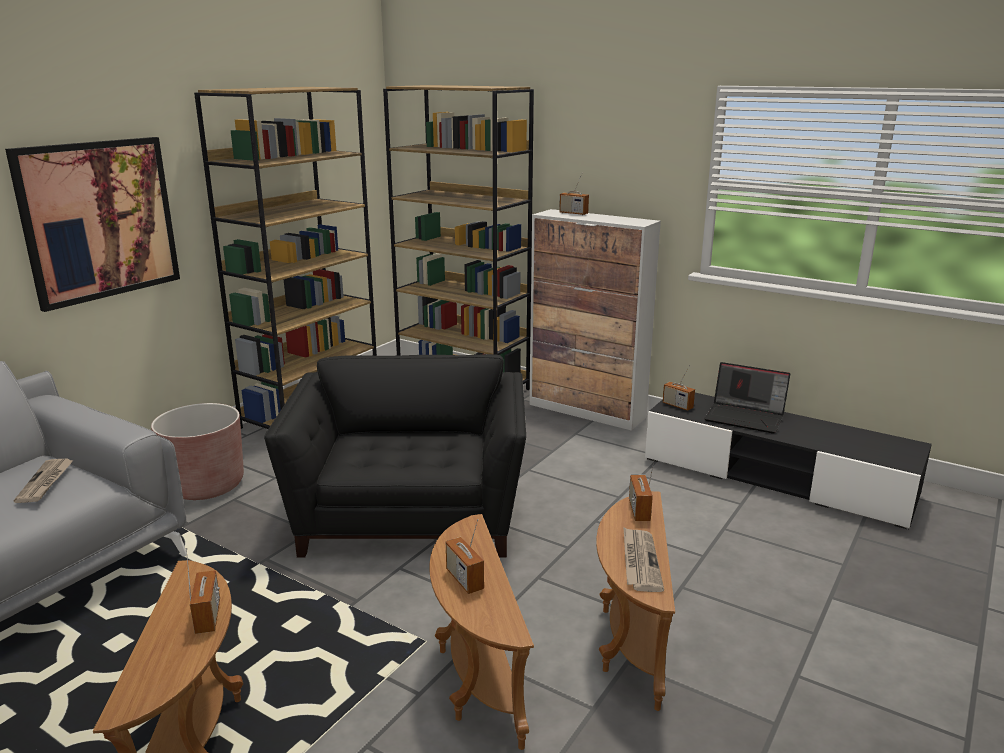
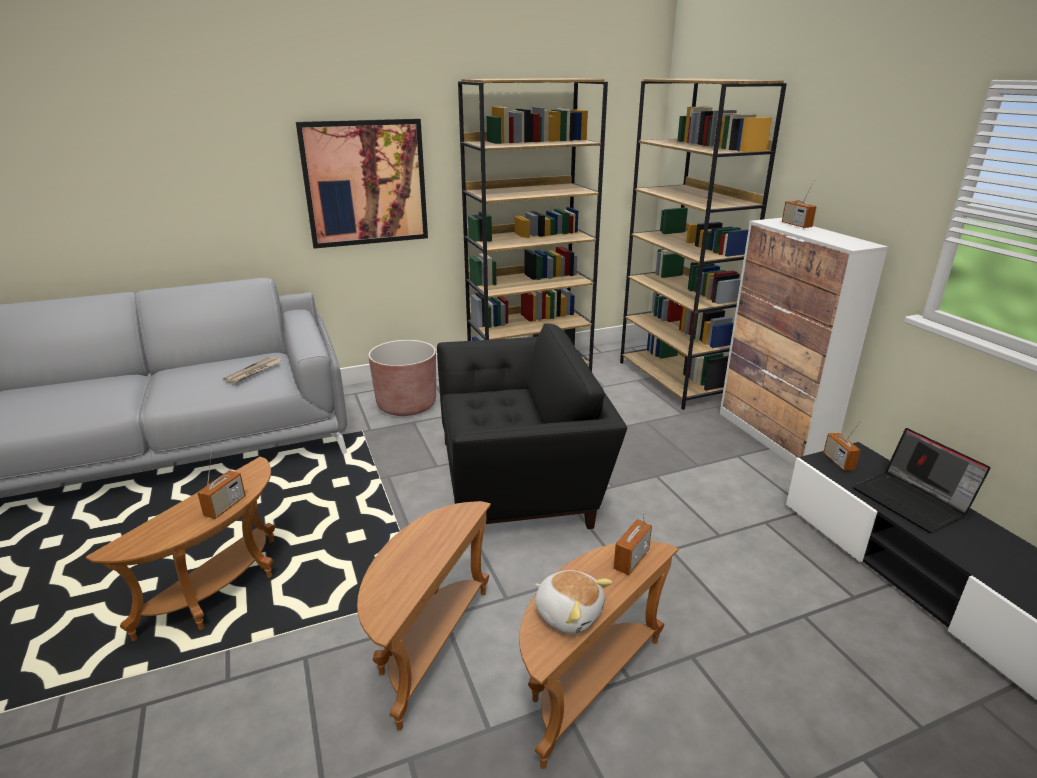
camera: 35 degrees right, 5 degrees up
black armchair [264,354,526,558] -> black armchair turned 45 degrees clockwise [437,323,627,529]
radio [446,519,484,594] -> none
newspaper [623,527,664,592] -> plush toy [535,570,613,634]

